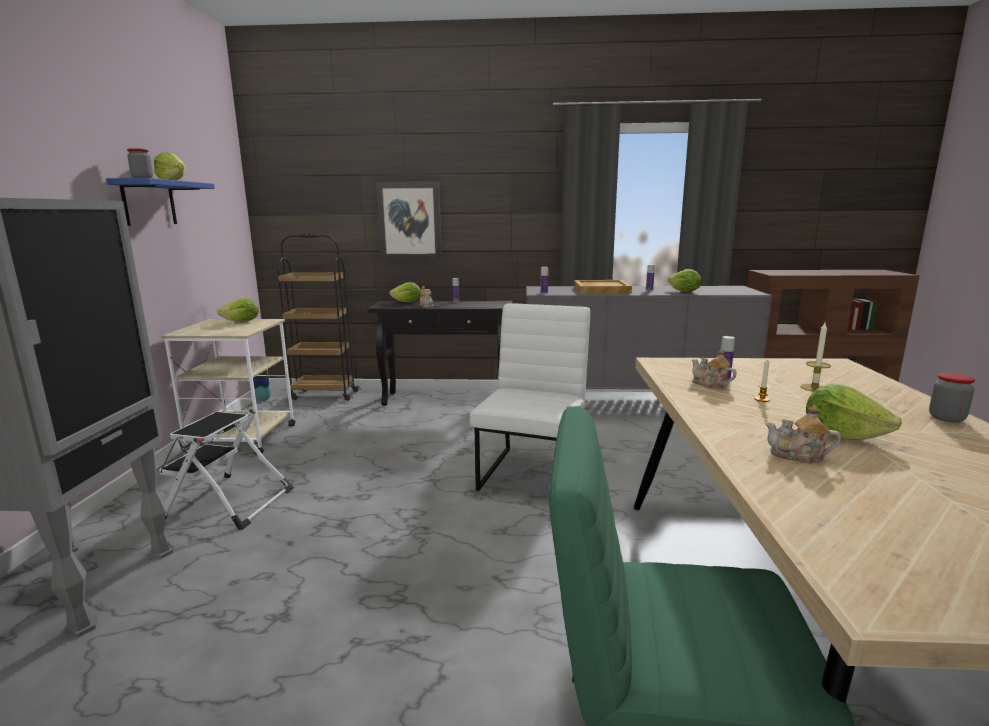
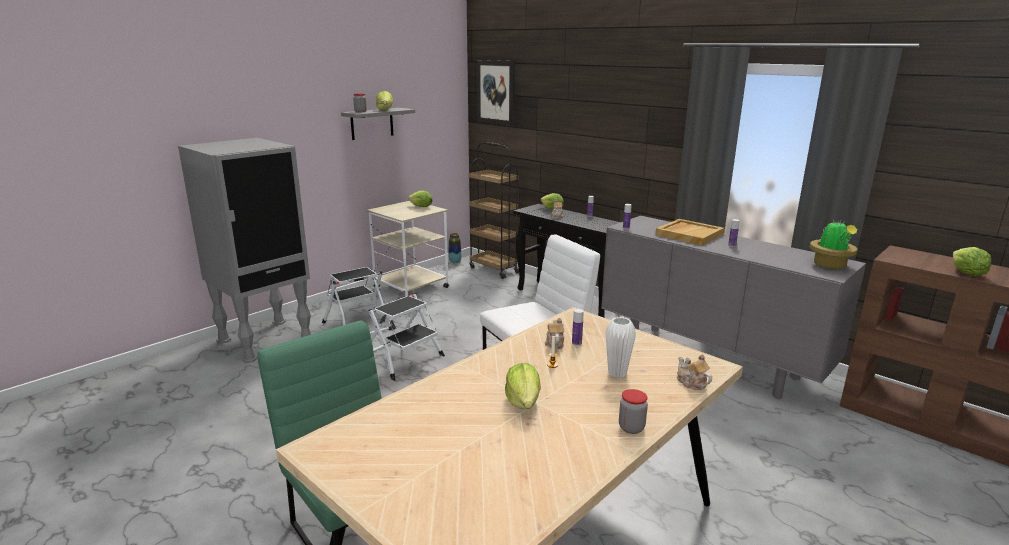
camera: 40 degrees right, 5 degrees up
blue shelf [106,178,215,226] -> grey shelf [341,108,415,140]
picture [376,181,442,260] -> picture moved to [476,60,515,126]
lettuce [668,269,701,292] -> lettuce moved to [953,247,991,276]
teapot [765,406,841,464] -> teapot moved to [677,354,712,390]
candle [800,323,831,392] -> white vase [606,317,636,378]
none -> step ladder [368,293,445,381]
none -> potted plant [810,218,858,269]

